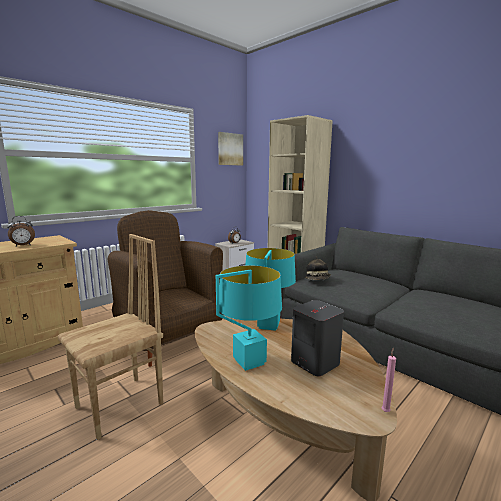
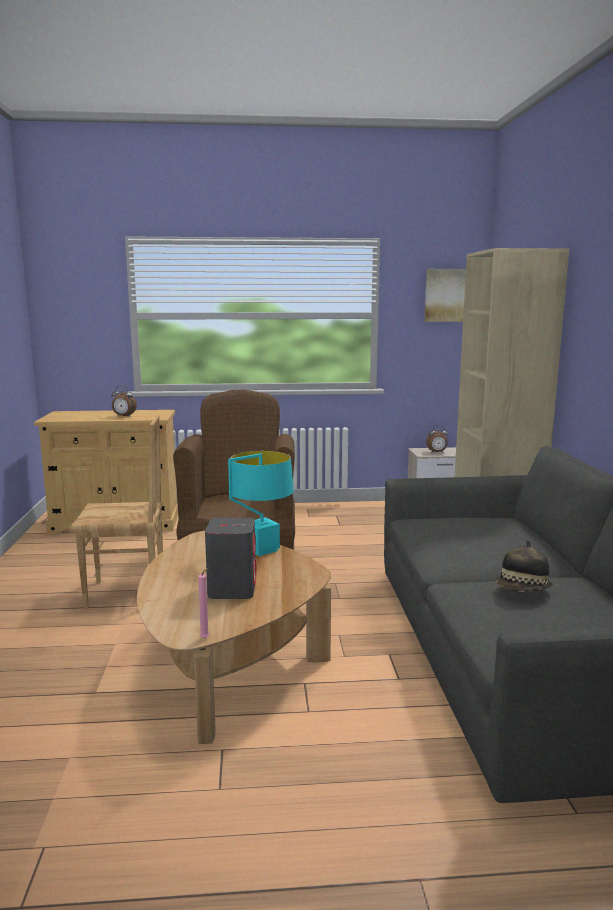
camera: 40 degrees right, 0 degrees up
turquoise table lamp [216,266,282,371] -> none
hat [305,256,331,280] -> hat moved to [496,540,553,592]

